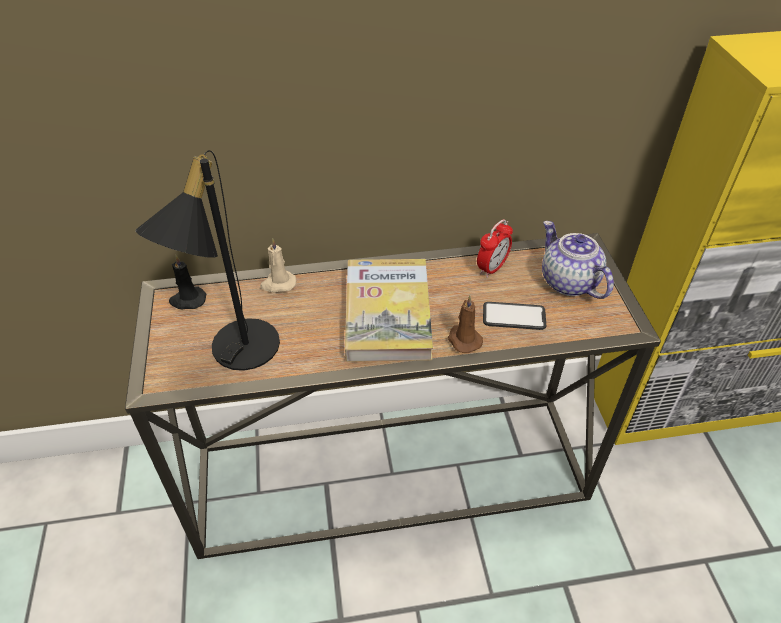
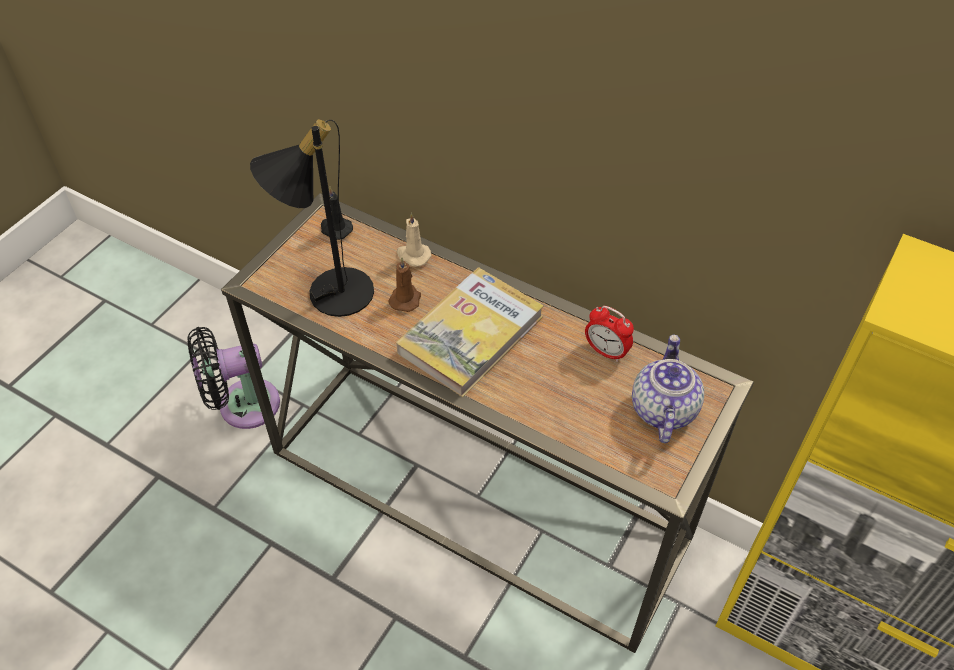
camera: 40 degrees right, 5 degrees up
brown candle [448,295,483,353] -> brown candle moved to [388,258,421,312]
alarm clock [477,219,513,278] -> alarm clock turned 45 degrees clockwise [585,306,634,362]
phone [483,302,546,330] -> none
none -> black fan [187,327,280,429]

